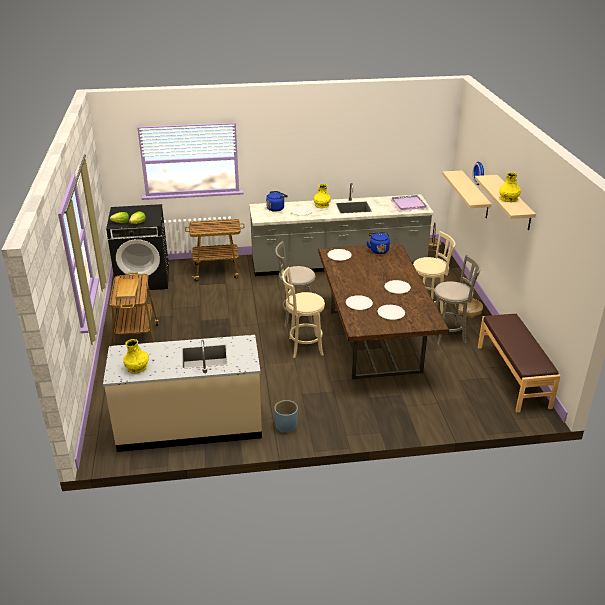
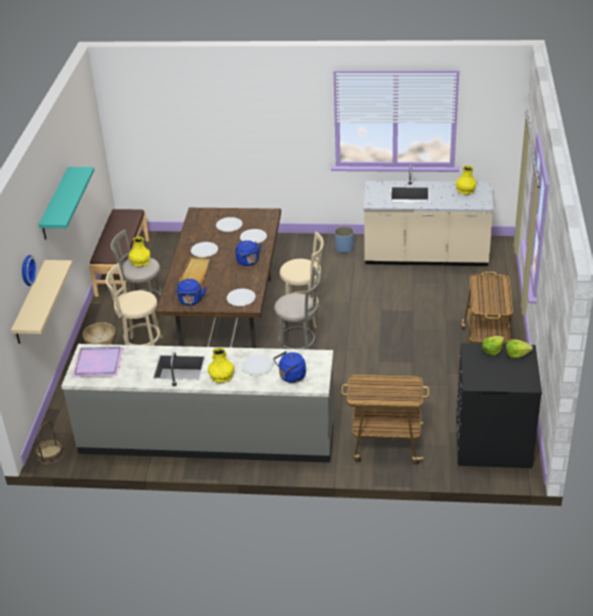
camera: 165 degrees left, 5 degrees up
beige tray [115,277,140,299] -> beige tray moved to [179,257,210,284]
beige shelf [475,175,536,230] -> turquoise shelf [38,167,94,240]
yellow vase [499,172,521,202] -> yellow vase moved to [129,236,150,267]
none -> blue kettle [235,240,261,266]

